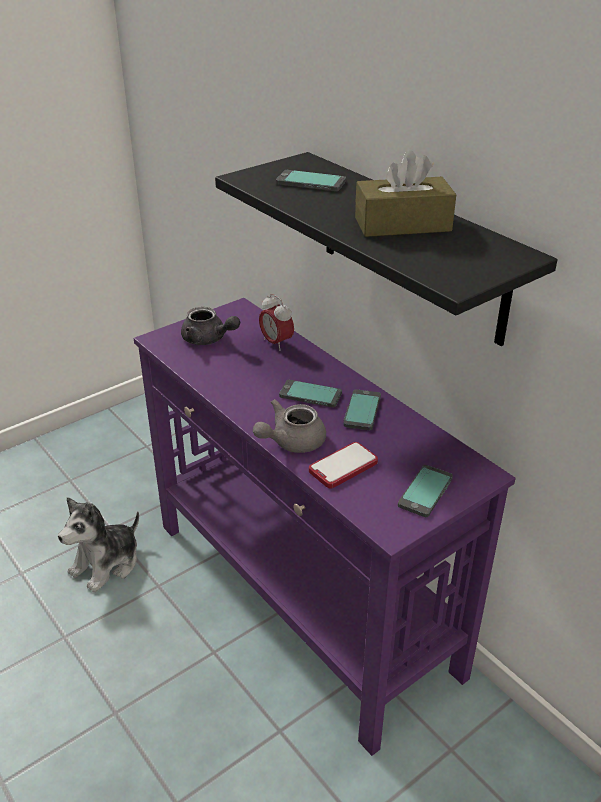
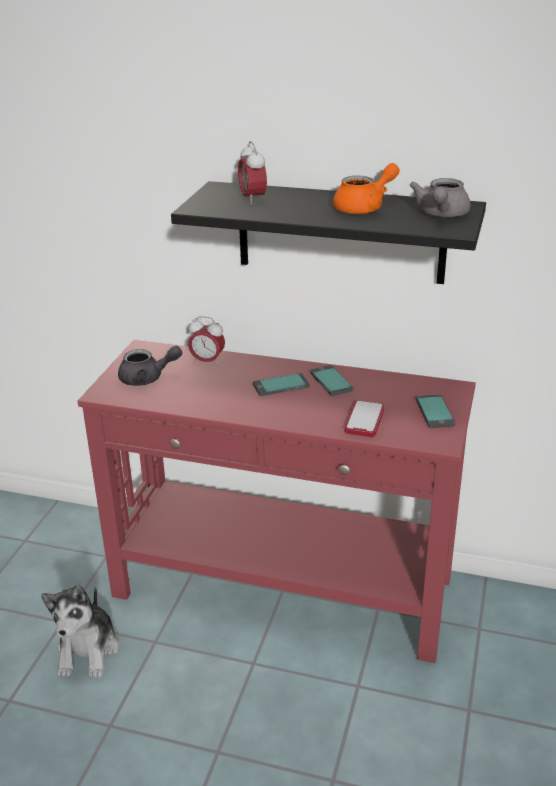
camera: 35 degrees left, 5 degrees down
purple console table [134,298,516,756] -> red console table [78,340,476,663]
grey teapot [253,399,326,453] -> grey teapot moved to [410,178,471,217]
phone [276,170,346,191] -> alarm clock [238,141,267,205]
brown tissue box [355,150,456,237] -> orange teapot [333,163,400,214]

